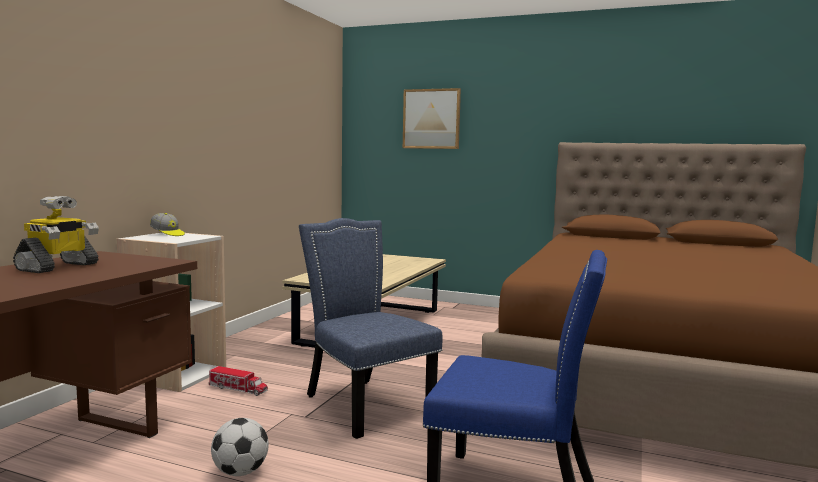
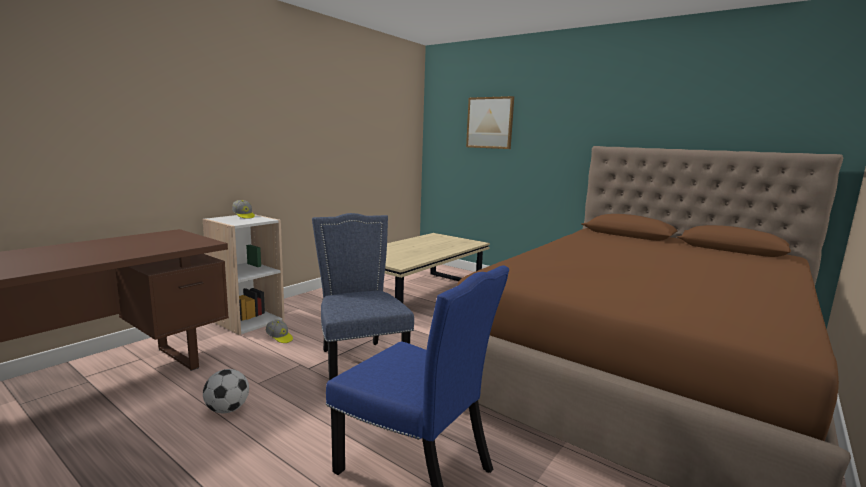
camera: 15 degrees right, 5 degrees up
toy robot [13,196,99,273] -> none
toy truck [209,366,268,396] -> cap [266,320,293,343]

